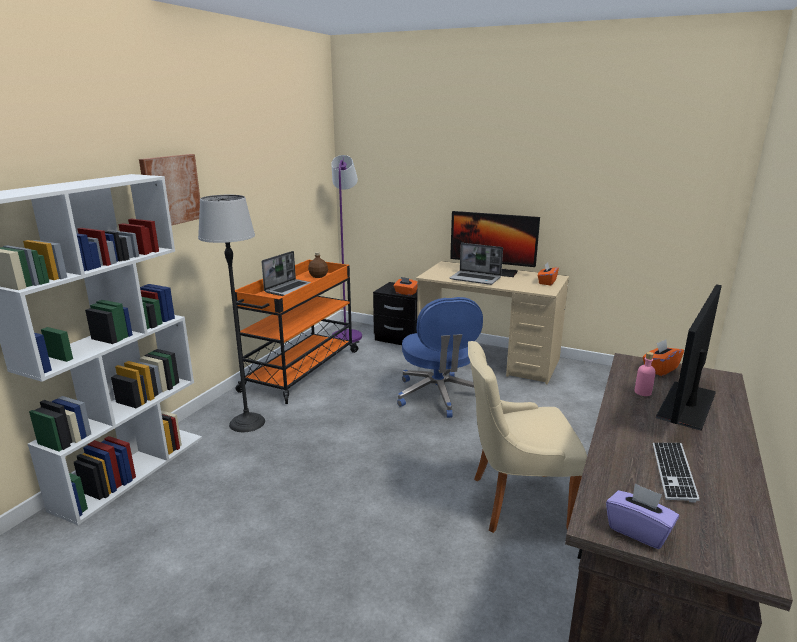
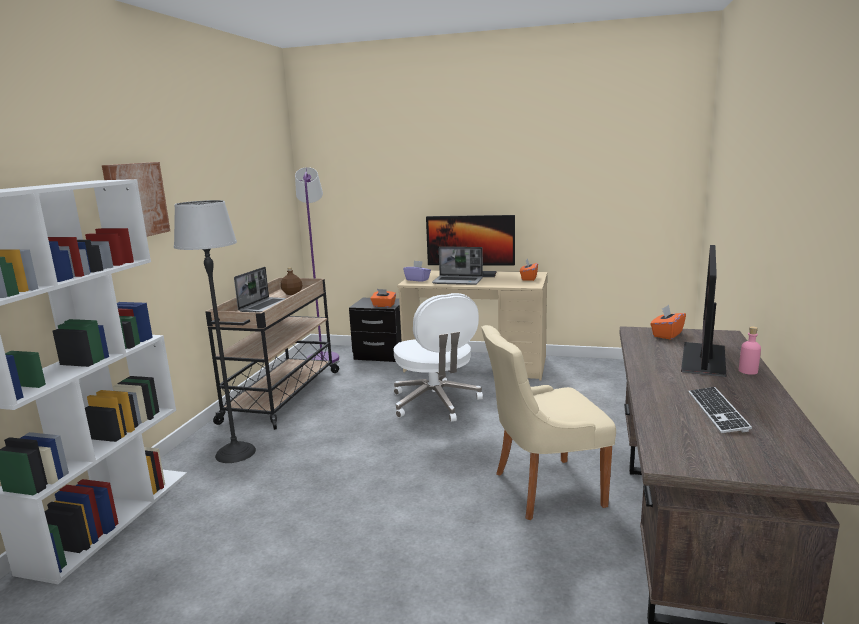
camera: 10 degrees left, 5 degrees down
orange cart [235,260,359,404] -> beige cart [205,278,340,430]
blue office chair [397,297,483,418] -> white office chair [394,293,483,422]
purple tissue box [606,483,679,549] -> purple tissue box moved to [403,261,431,282]
pink bottle [634,352,656,396] -> pink bottle moved to [739,326,761,375]

